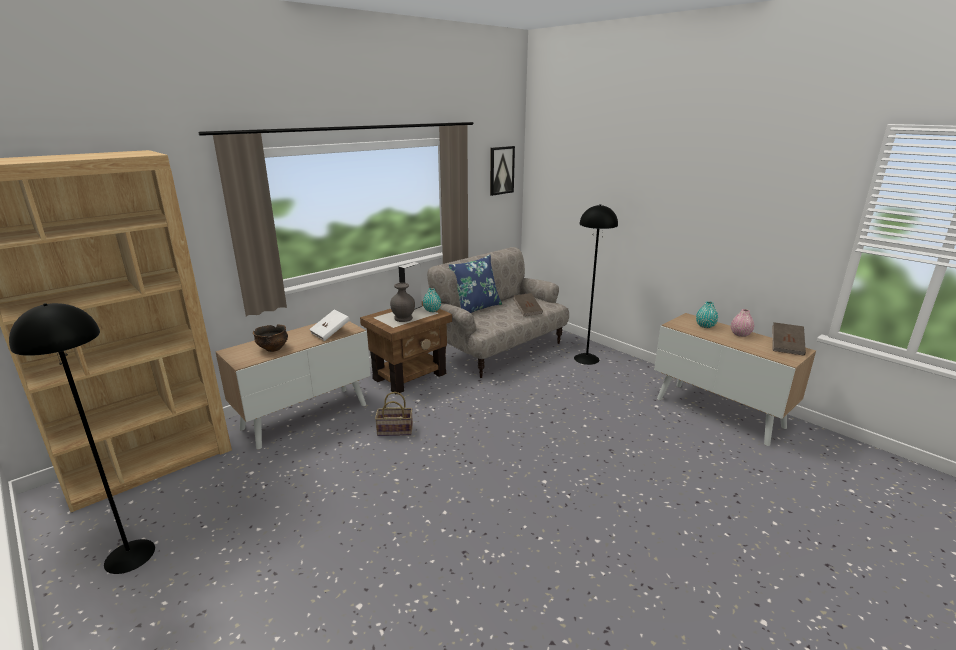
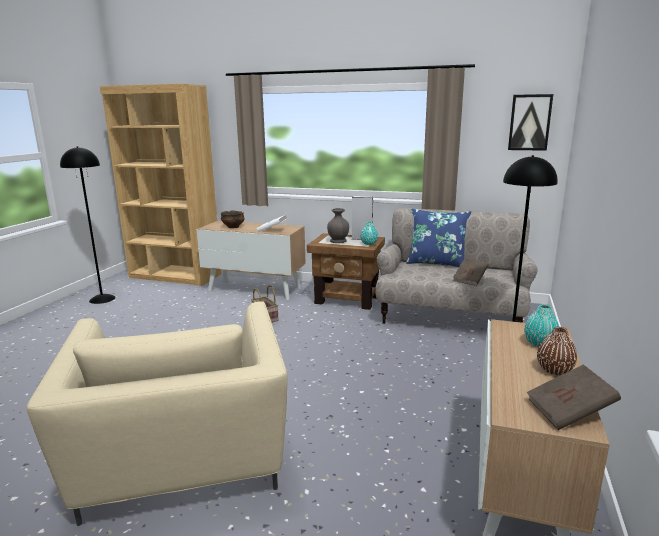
camera: 60 degrees right, 5 degrees down
pink vase [731,309,754,337] -> brown vase [537,327,577,375]
none -> beige armchair [27,301,288,526]

